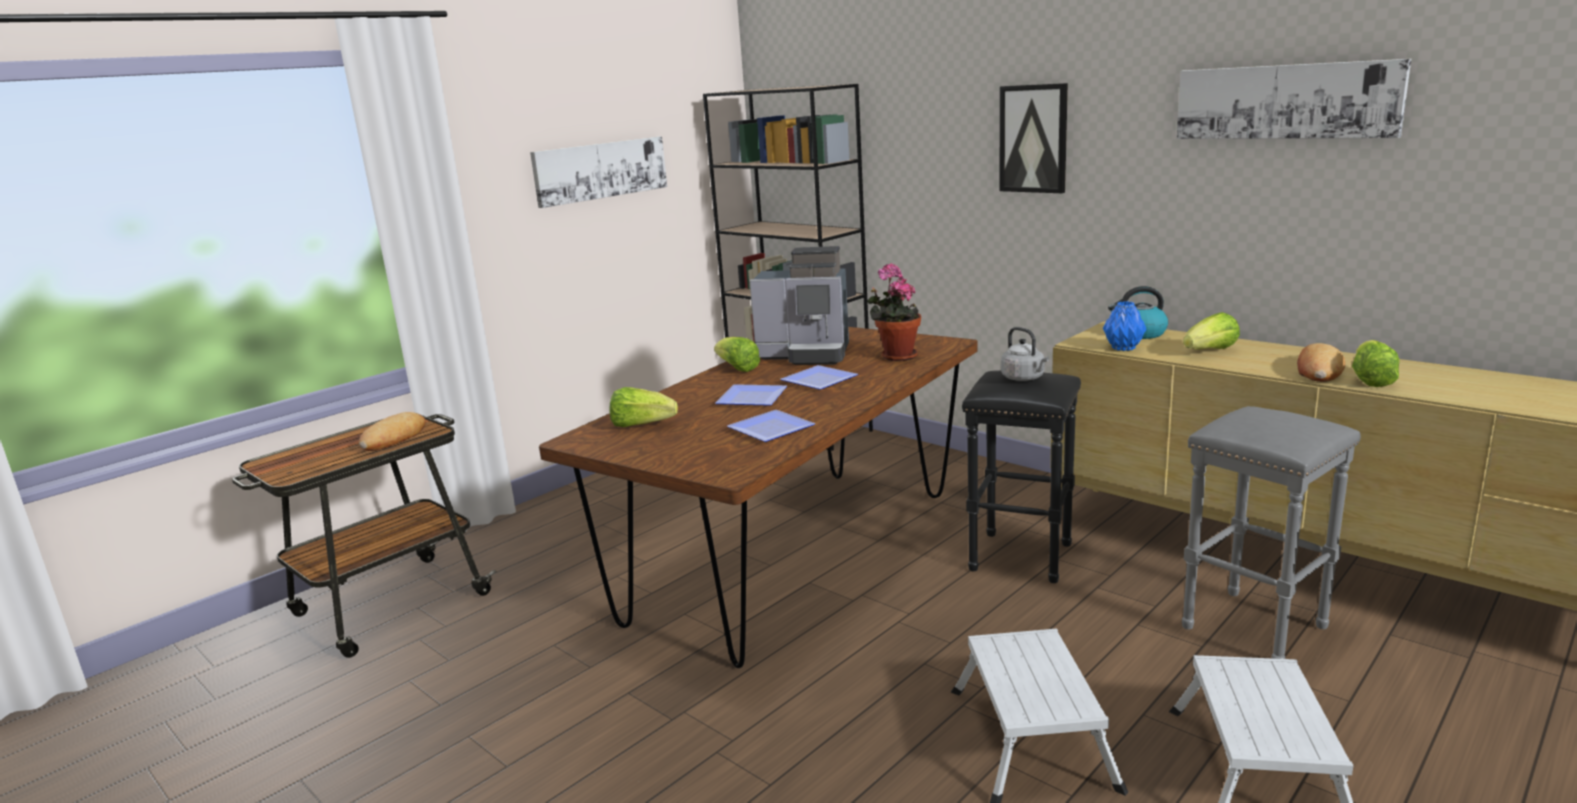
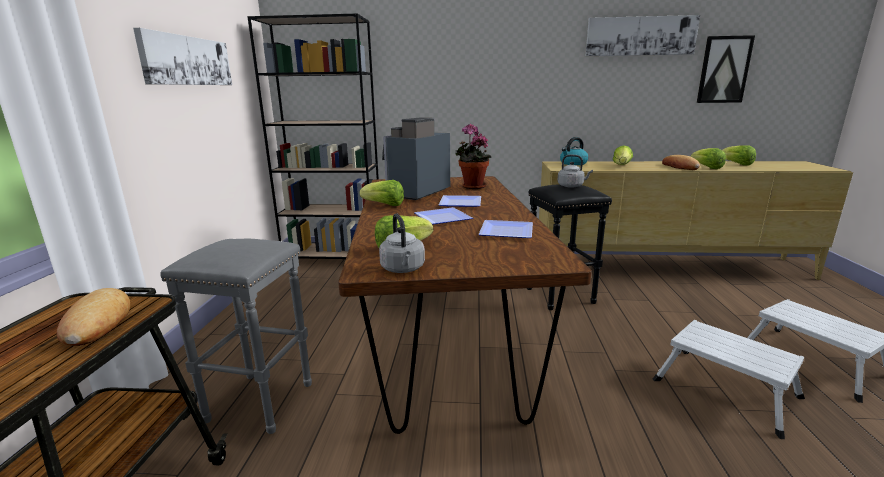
camera: 40 degrees left, 0 degrees up
coffee machine [749,246,849,365] -> coffee machine turned 150 degrees clockwise [382,117,450,200]
picture [999,83,1068,193] -> picture moved to [697,35,755,103]
blue vase [1103,301,1147,351] -> none
grey stool [1182,406,1361,659] -> grey stool moved to [160,239,312,434]
none -> grey kettle [379,214,425,273]
none -> lettuce [722,145,756,166]

